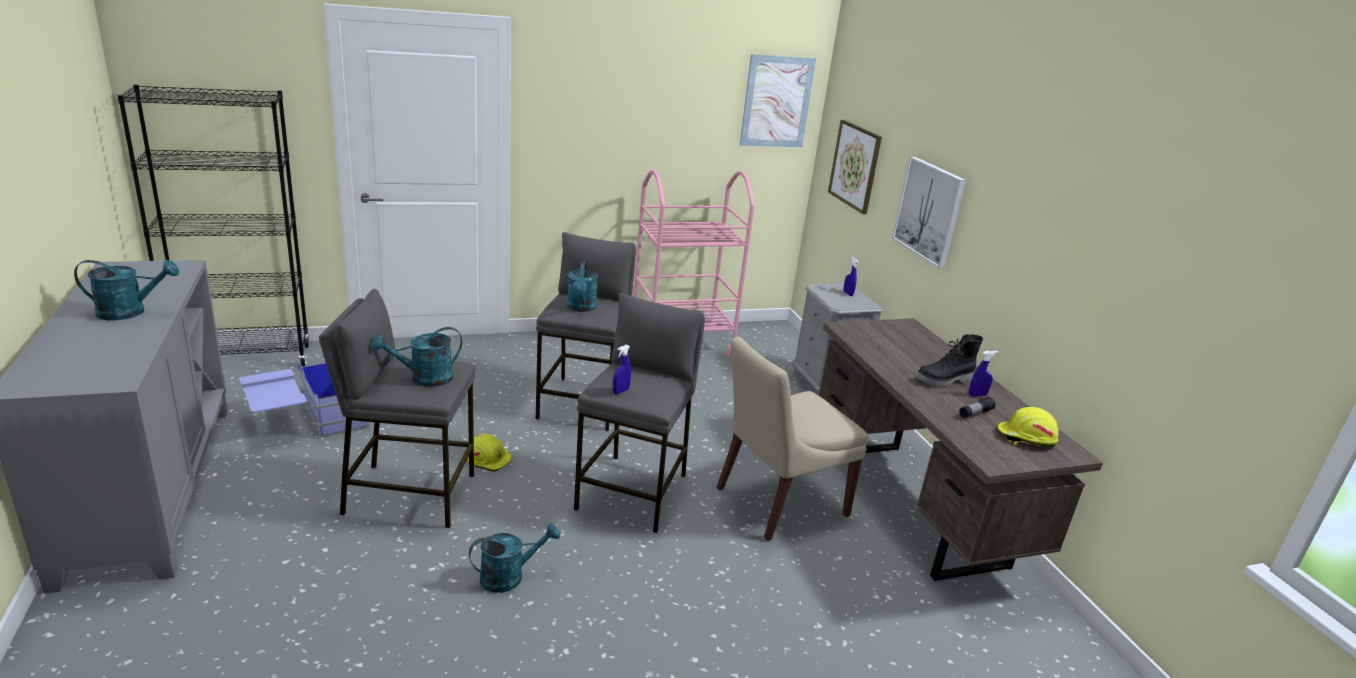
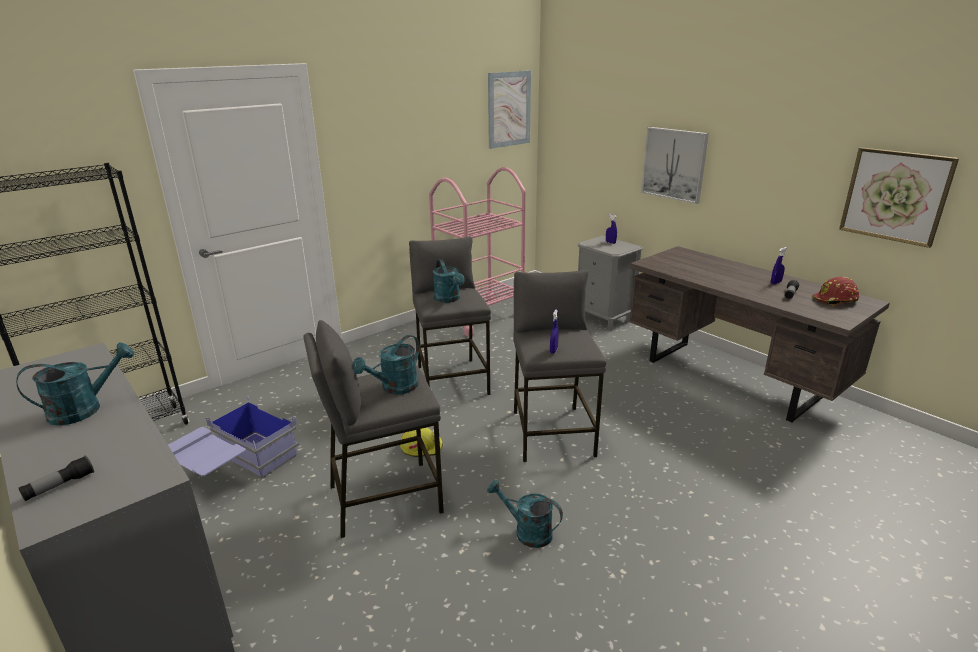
camera: 20 degrees left, 0 degrees up
turquoise watering can [469,523,560,593] -> turquoise watering can turned 105 degrees counterclockwise [487,480,563,548]
beige chair [716,337,869,541] -> none
picture [828,120,882,214] -> picture moved to [839,147,959,248]
black boot [916,334,983,387] -> none
yellow hard hat [997,407,1059,447] -> red hard hat [812,277,859,307]
none -> flashlight [19,455,94,501]

